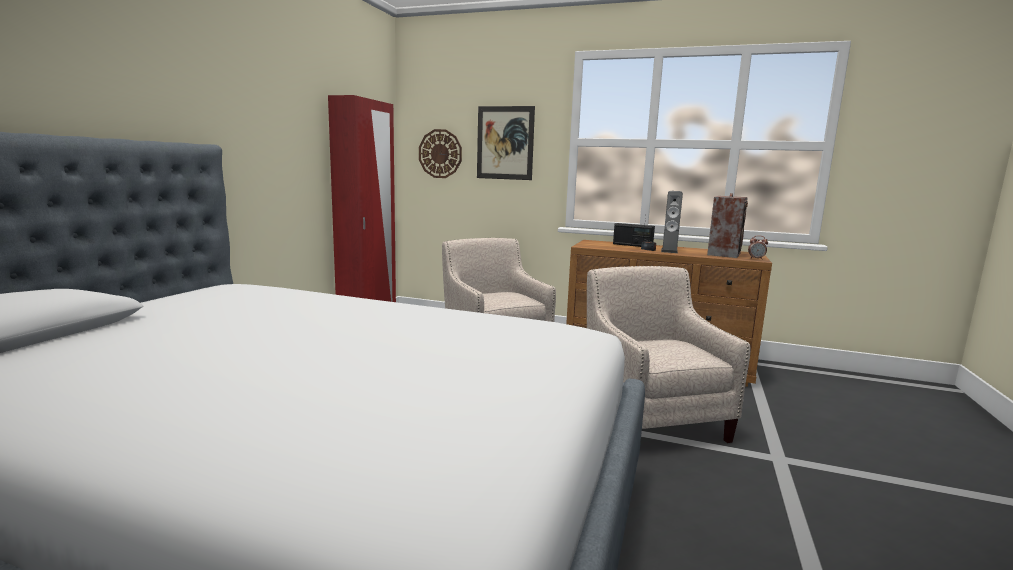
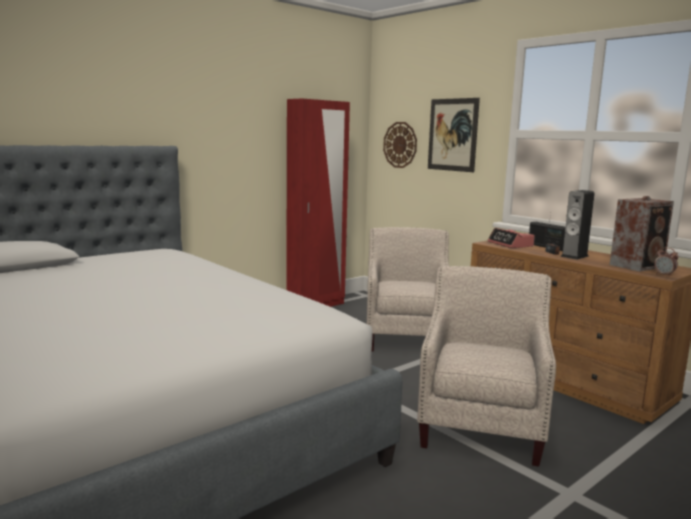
camera: 30 degrees right, 0 degrees up
none -> alarm clock [488,228,535,248]

